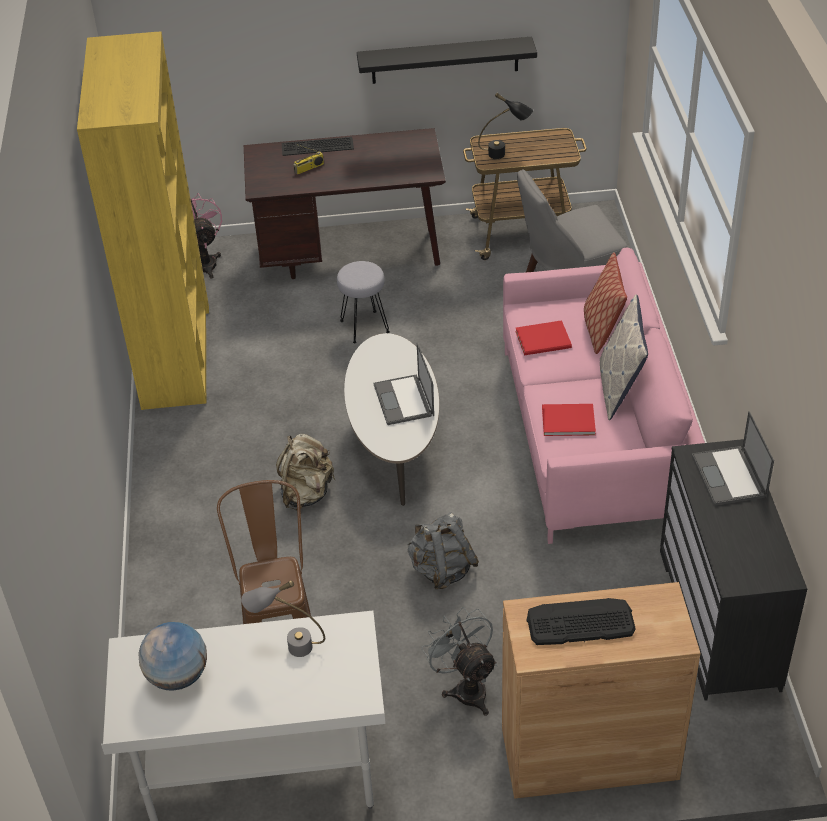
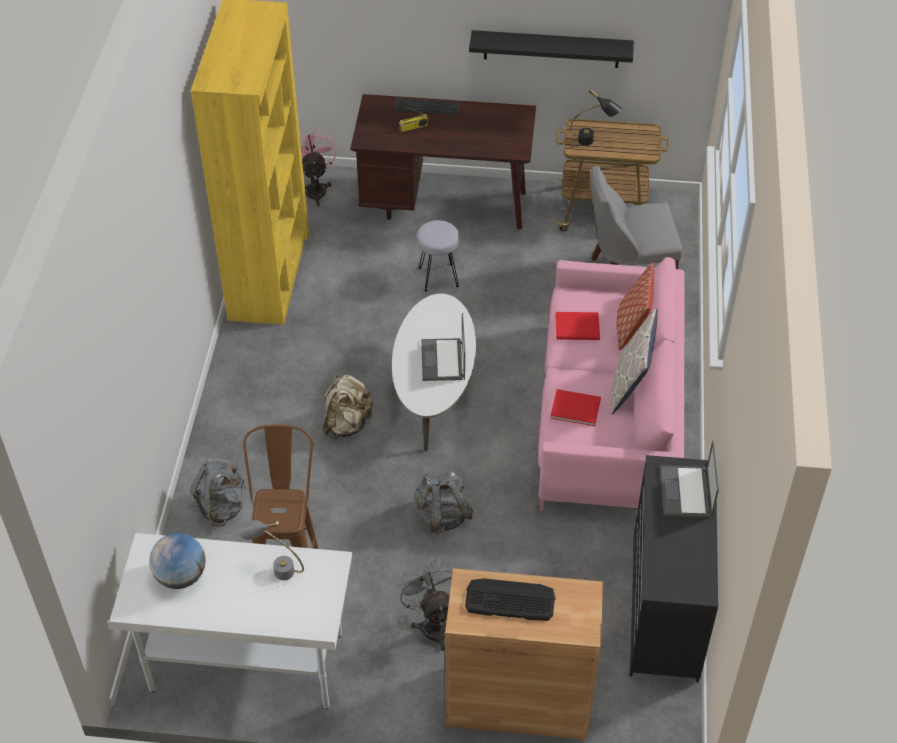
camera: 10 degrees right, 5 degrees up
none -> grey backpack [190,458,246,527]

